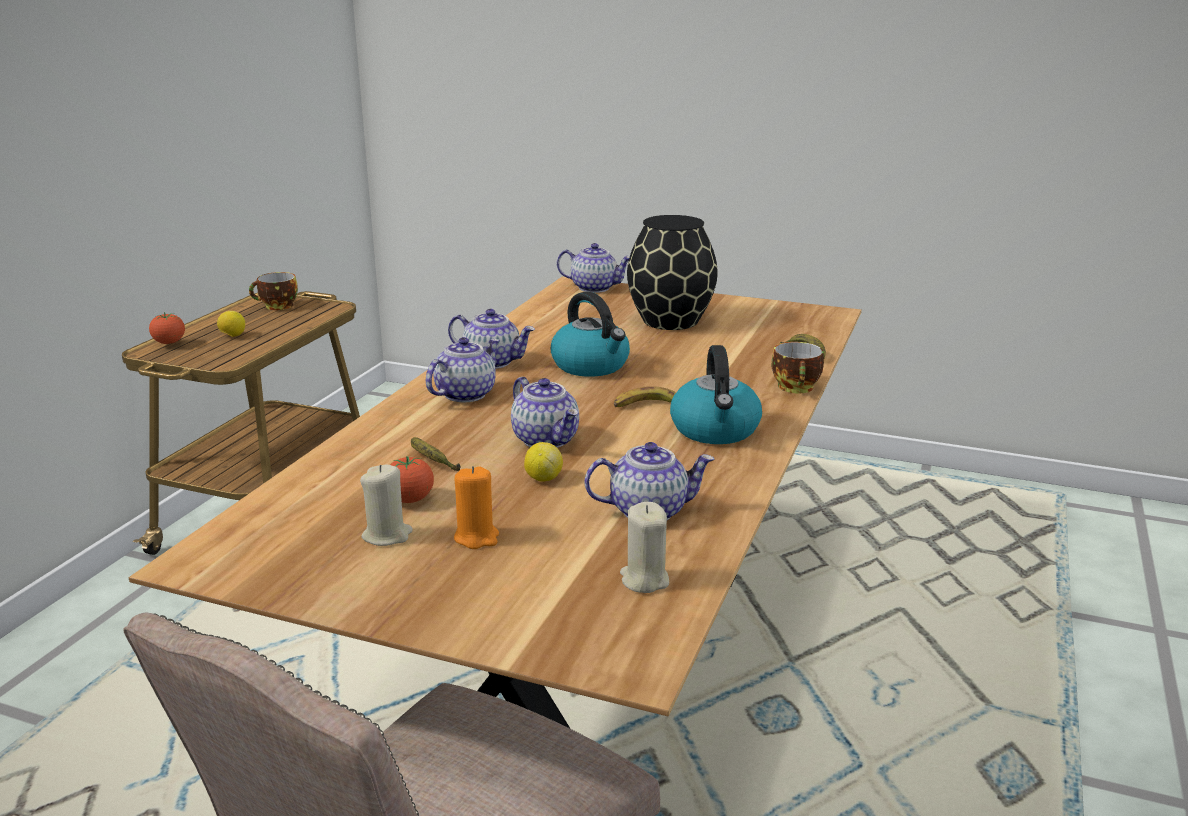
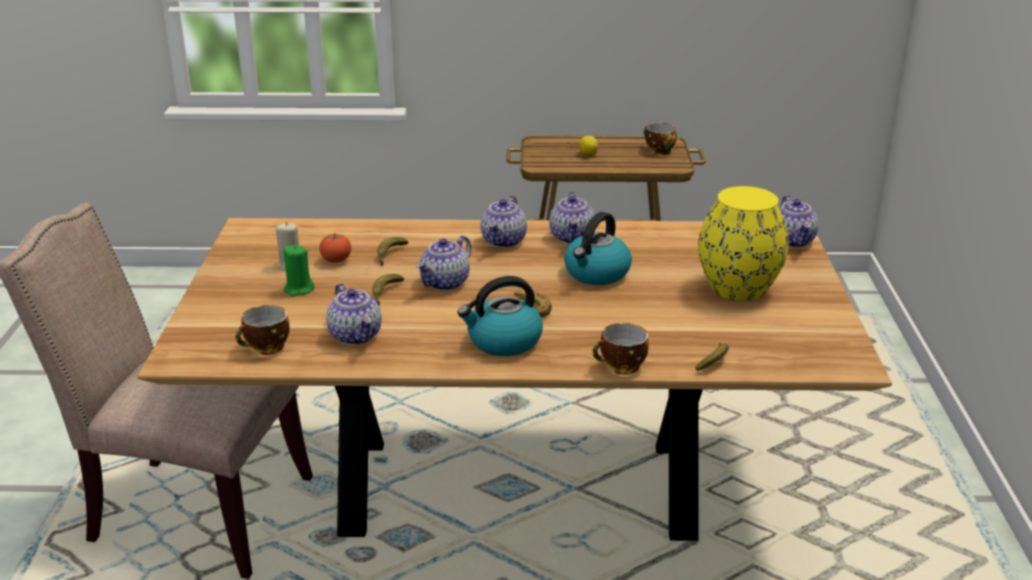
camera: 70 degrees right, 5 degrees up
tomato [149,312,185,344] -> none
teapot [426,337,500,402] -> teapot turned 90 degrees clockwise [481,196,527,248]
orange candle [454,466,499,549] -> green candle [284,245,314,297]
lemon [524,442,563,481] -> banana [372,274,404,305]
beige candle [620,502,669,593] -> cup [235,305,290,355]
black vase [627,215,718,330] -> yellow vase [698,186,789,301]

